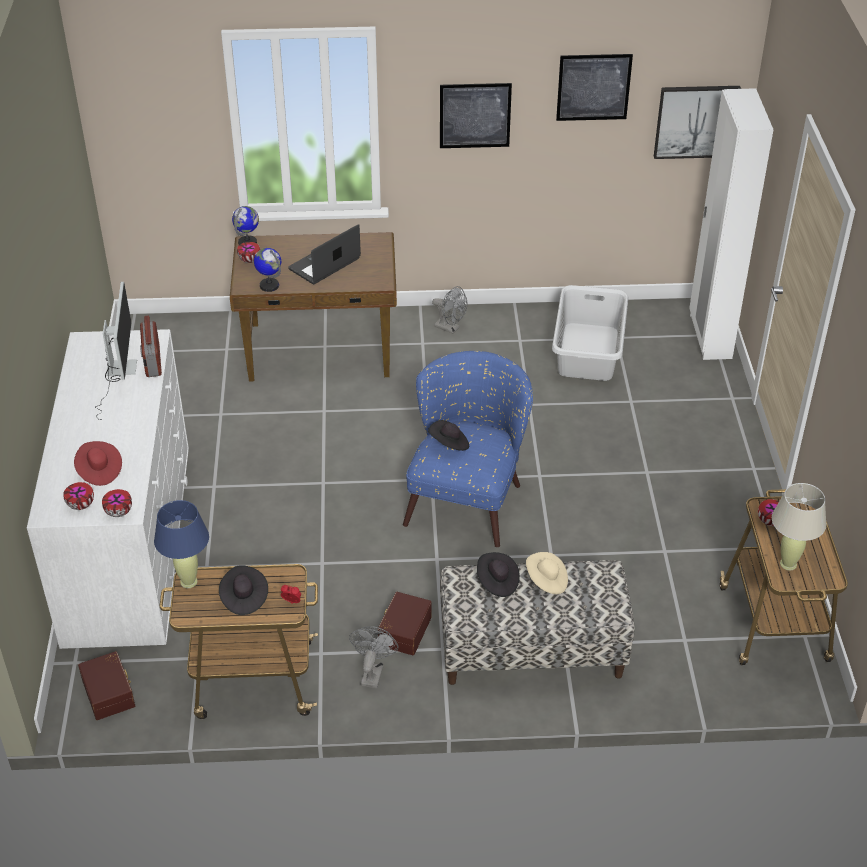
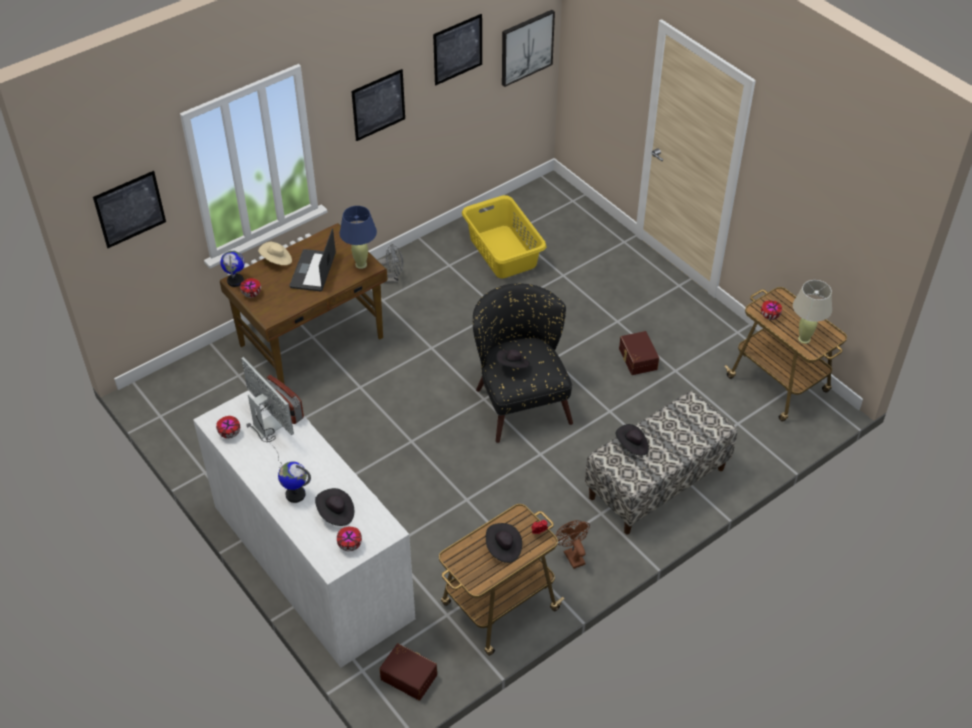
camera: 35 degrees left, 5 degrees up
red hat [74,441,122,486] -> black hat [315,488,354,526]
bowl [102,489,132,517] -> bowl moved to [216,416,240,439]
blue table lamp [154,500,209,588] -> blue table lamp moved to [340,206,377,269]
globe [254,248,281,292] -> globe moved to [278,461,311,503]
grey fan [349,626,399,688] -> brown fan [555,520,590,569]
brown storage box [377,592,432,655] -> brown storage box moved to [619,331,659,375]
blue armchair [403,351,533,547] -> black armchair [473,283,573,443]
beige hat [526,552,568,594] -> beige hat moved to [258,242,292,265]
grey laundry basket [552,285,628,381] -> yellow laundry basket [462,195,546,278]
white wardrobe [689,88,774,360] -> none
none -> picture [93,171,166,248]

